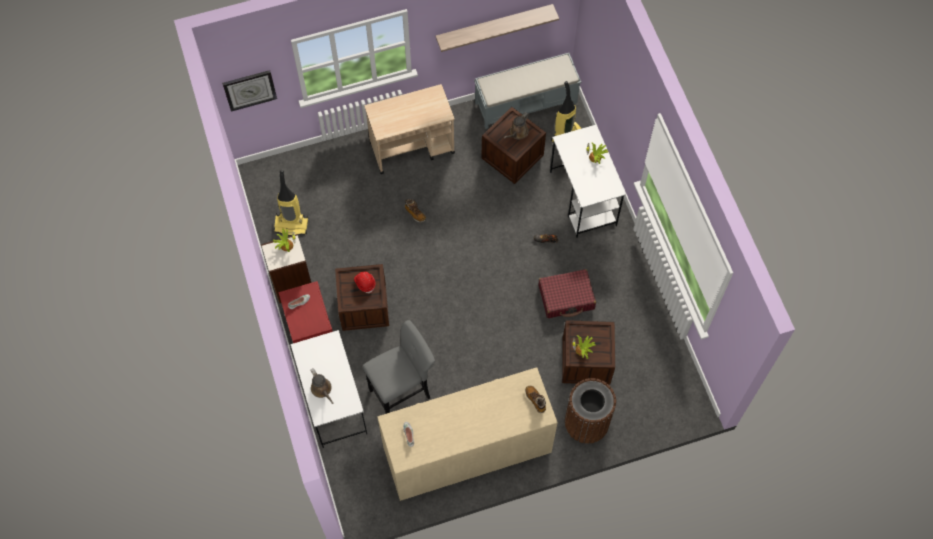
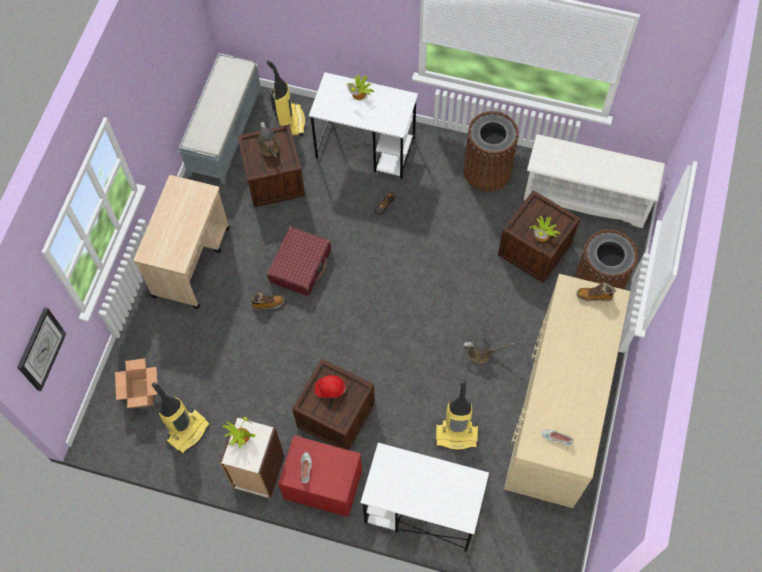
camera: 55 degrees left, 0 degrees up
brown watering can [310,368,333,404] -> brown watering can moved to [463,338,515,364]
grey stool [362,320,435,414] -> vacuum cleaner [435,380,478,451]
shelf [436,4,559,52] -> none
red suitcase [539,269,596,318] -> red suitcase moved to [267,227,331,296]
none -> cardboard box [115,358,157,408]
none -> brown trash can [464,111,519,192]
none -> white shoe rack [524,134,665,228]

